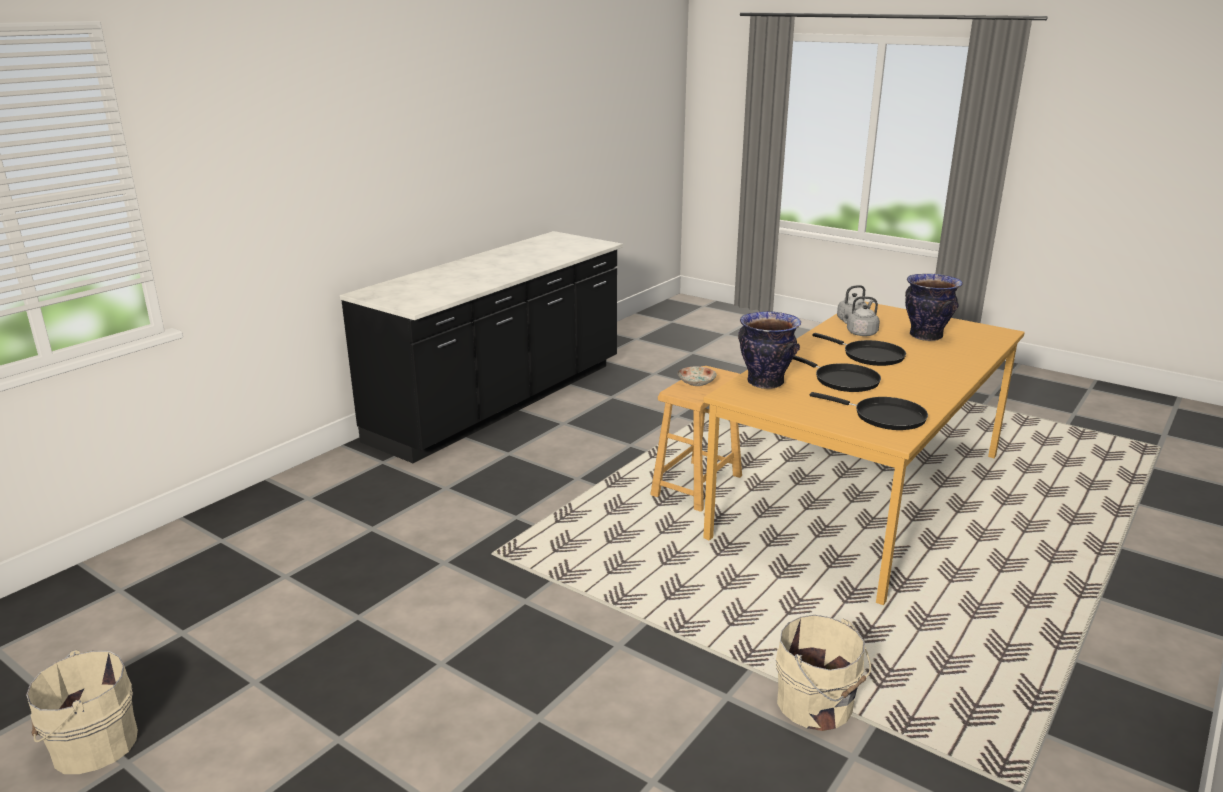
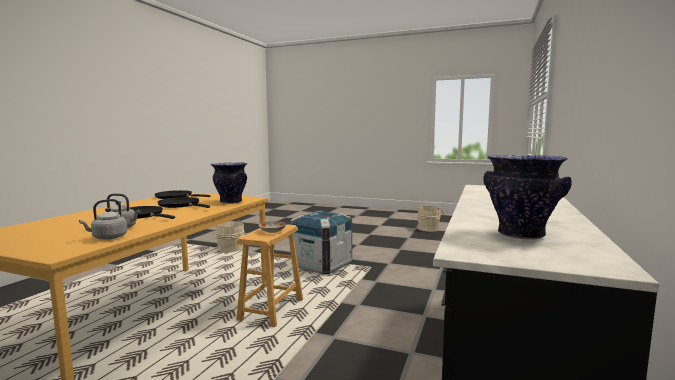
camera: 165 degrees right, 15 degrees down
vase [905,274,963,341] -> vase moved to [483,155,572,240]
none -> crate [291,211,352,274]

